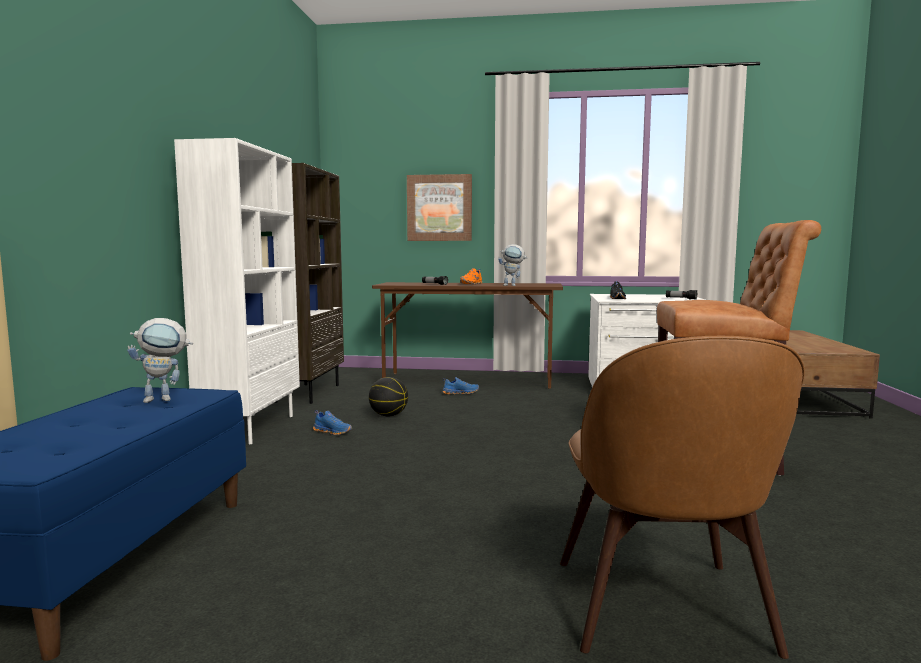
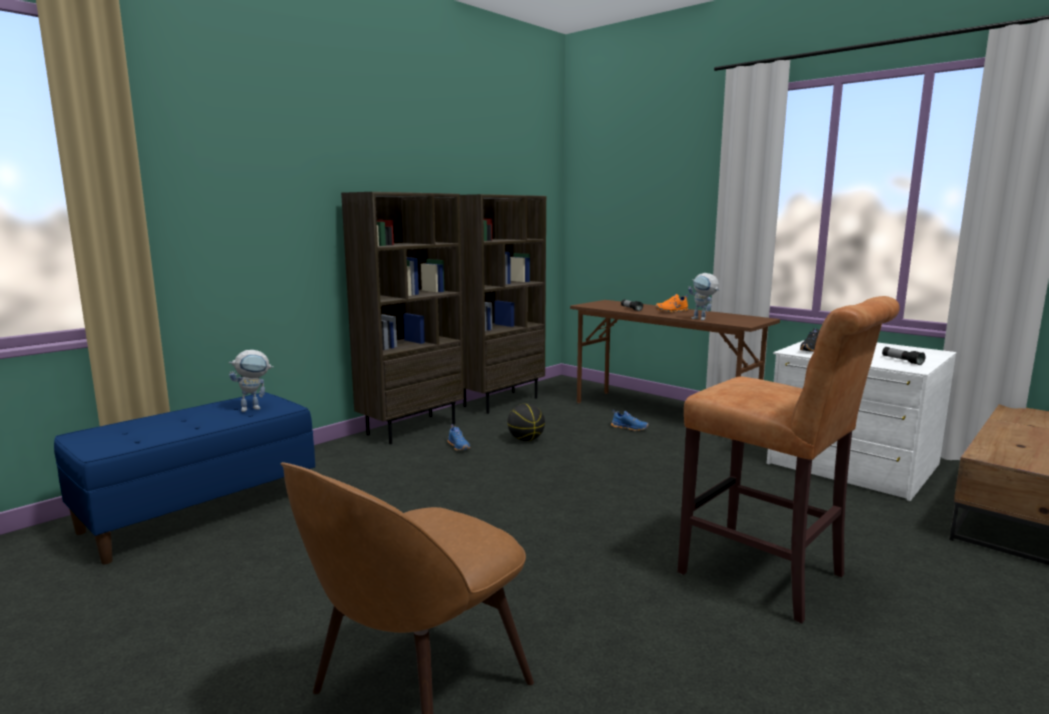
camera: 35 degrees right, 5 degrees up
toy robot [127,318,193,403] -> toy robot turned 45 degrees counterclockwise [229,350,274,412]
white bookcase [174,138,300,444] -> brown bookcase [341,192,464,444]
picture [407,174,472,241] -> none

